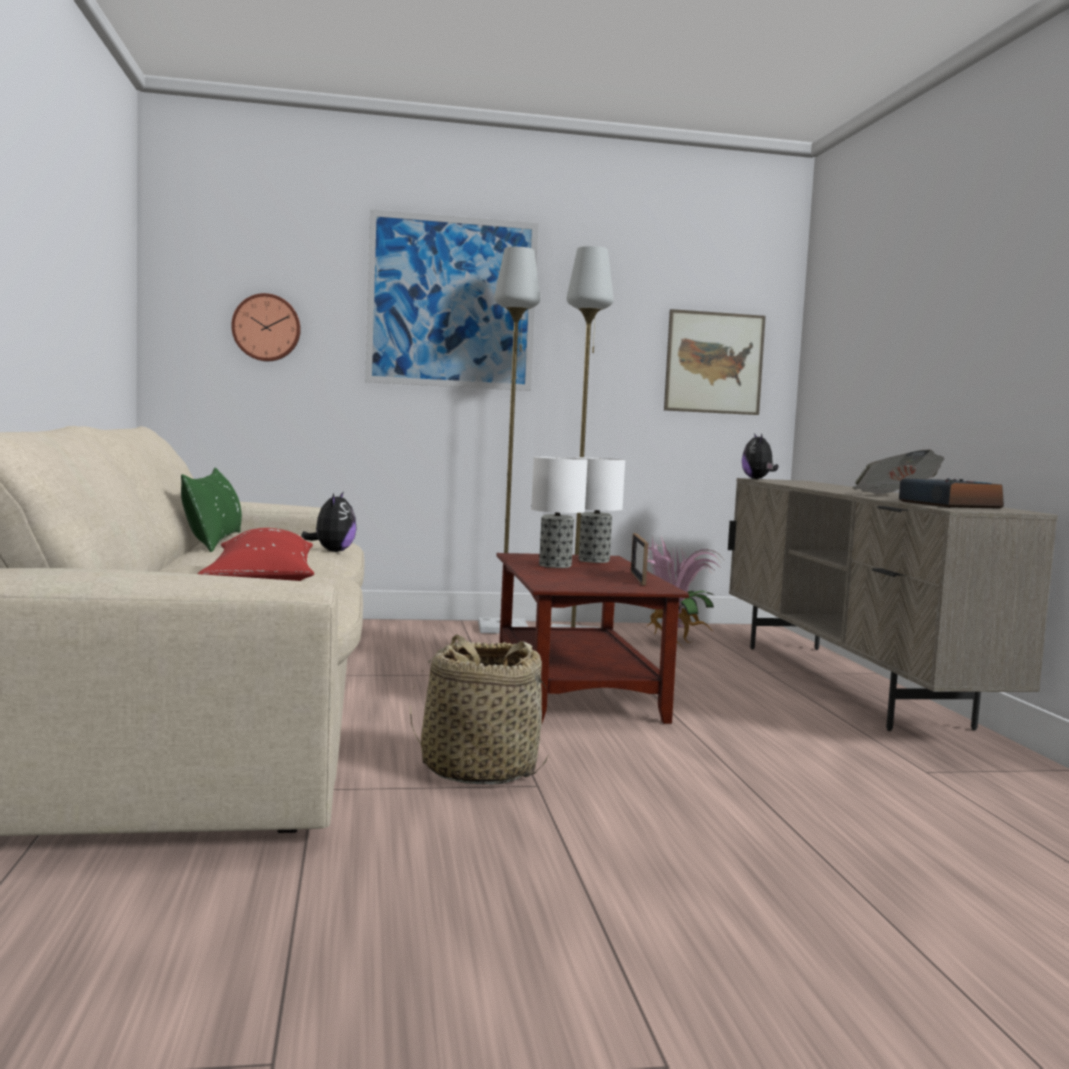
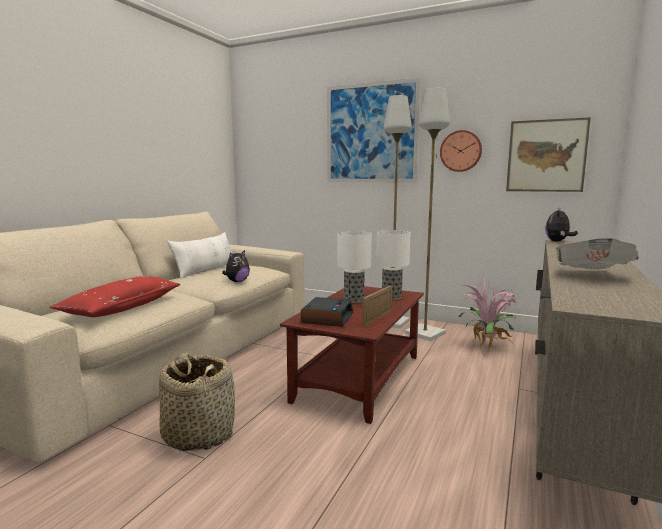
camera: 35 degrees right, 5 degrees up
green pillow [181,468,242,552] -> white pillow [167,232,232,279]
wall clock [231,293,301,361] -> wall clock moved to [440,130,482,172]
alarm clock [899,478,1004,509] -> alarm clock moved to [301,297,353,327]

